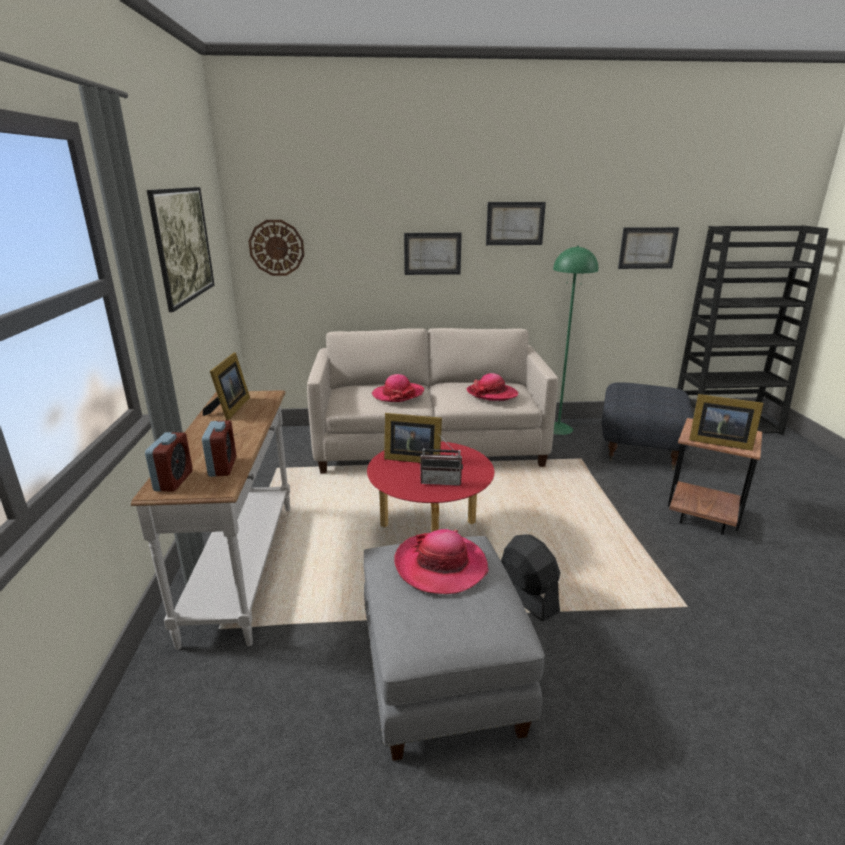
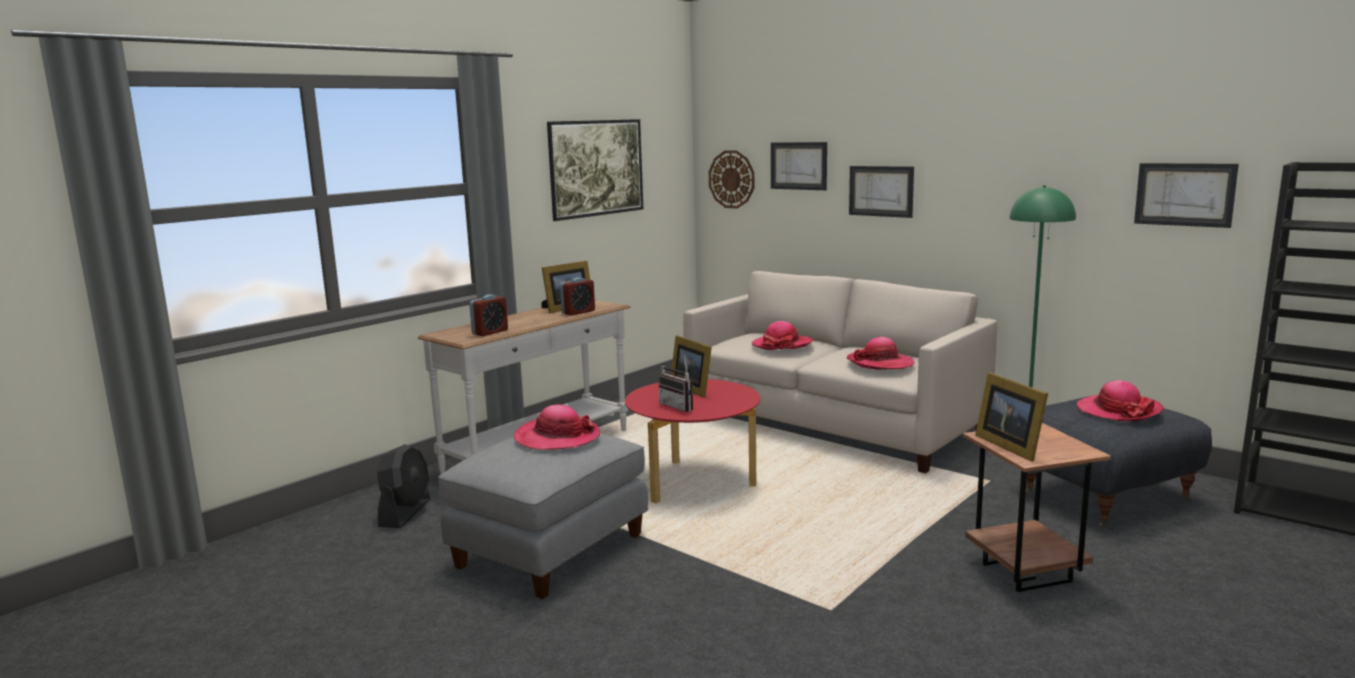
camera: 45 degrees right, 10 degrees down
alarm clock [145,432,193,491] -> alarm clock moved to [560,278,595,316]
picture [486,202,546,245] -> picture moved to [771,142,827,190]
black fan [501,534,560,621] -> black fan moved to [377,444,431,528]
none -> hat [1077,380,1164,421]

